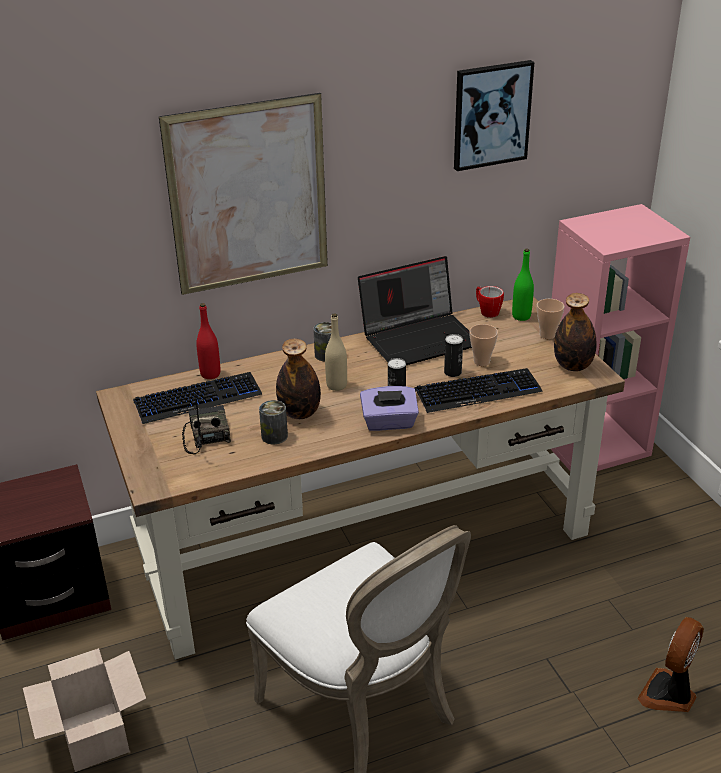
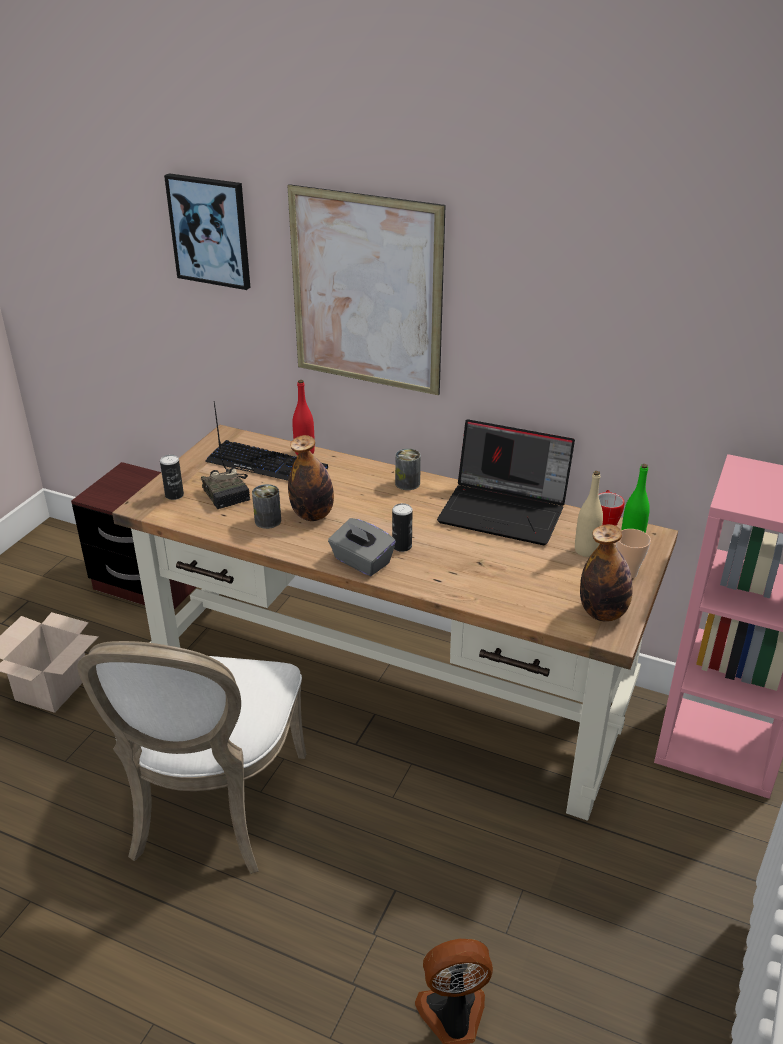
camera: 45 degrees right, 0 degrees up
radio [182,387,231,454] -> radio turned 120 degrees clockwise [201,402,250,509]
beige bottle [325,313,347,391] -> beige bottle moved to [575,471,603,557]
purple tissue box [360,386,419,431] -> grey tissue box [328,518,396,576]
keyboard [414,368,543,413] -> none
can [444,334,463,377] -> can moved to [160,455,184,500]
picture [454,60,534,171] -> picture moved to [164,173,250,290]
cup [469,324,498,366] -> none

